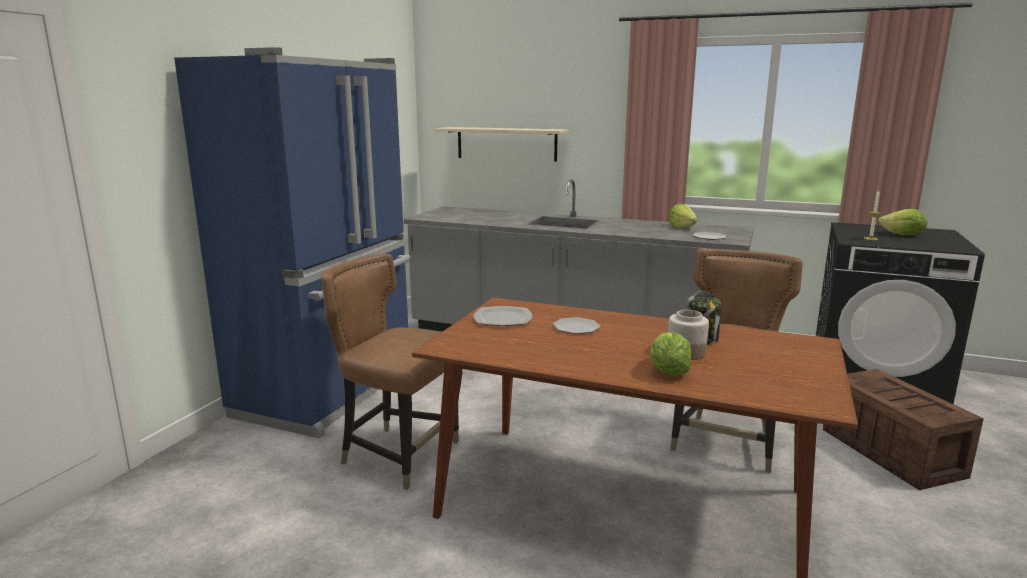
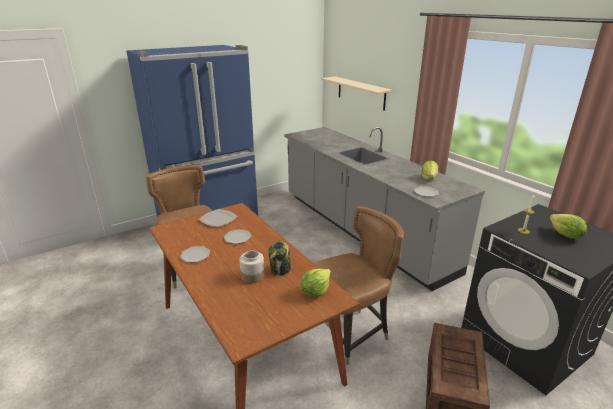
camera: 35 degrees right, 10 degrees up
lettuce [650,332,692,376] -> lettuce moved to [300,269,331,297]
none -> plate [180,246,210,263]

